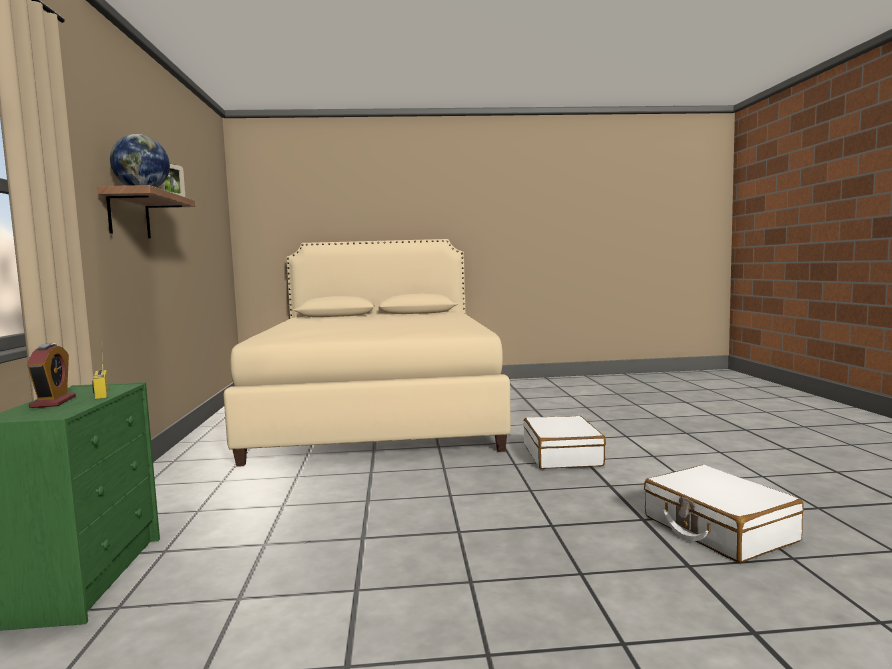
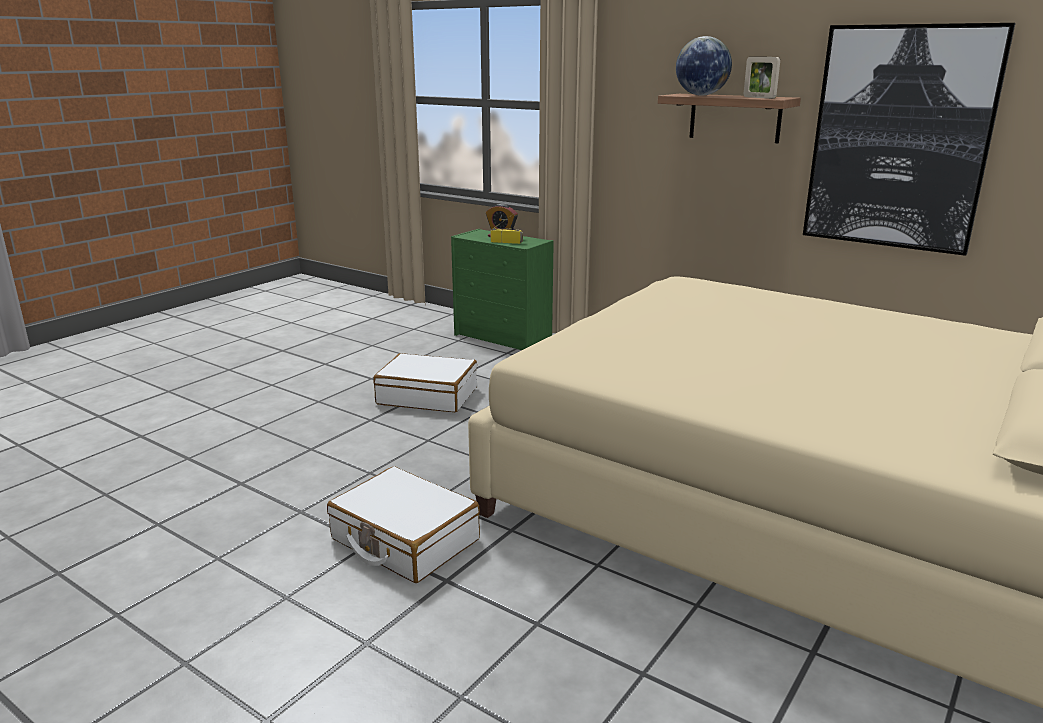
camera: 130 degrees right, 15 degrees up
white suitcase [644,465,804,563] -> white suitcase moved to [373,353,477,412]
none -> picture [803,23,1016,256]

